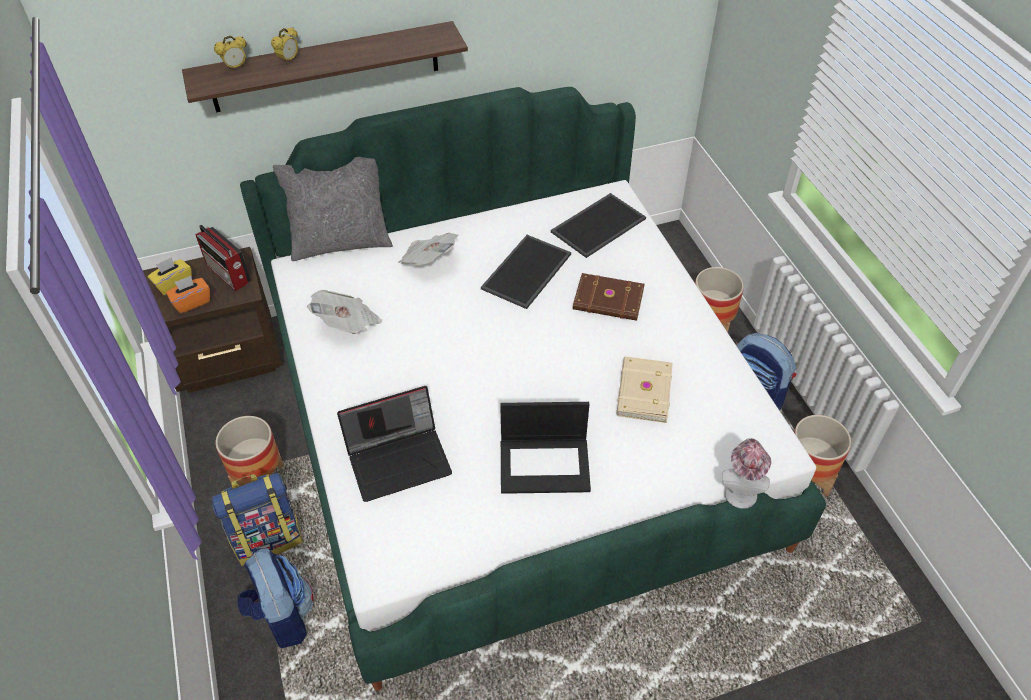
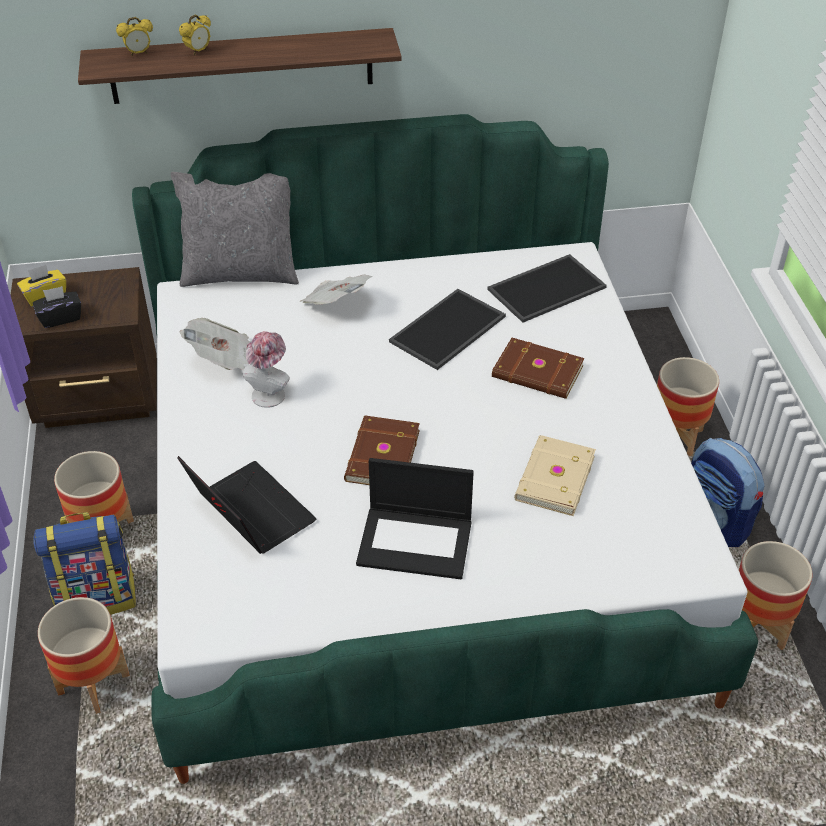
camera: 10 degrees right, 5 degrees down
orange tissue box [166,276,210,313] -> black tissue box [33,286,81,328]
radio [196,225,251,291] -> none
backpack [237,548,313,648] -> planter [38,597,130,714]
laptop [337,386,452,502] -> laptop turned 120 degrees counterclockwise [177,456,316,554]
hat [722,438,771,509] -> hat moved to [243,332,290,408]
none -> brown book [344,416,420,485]

